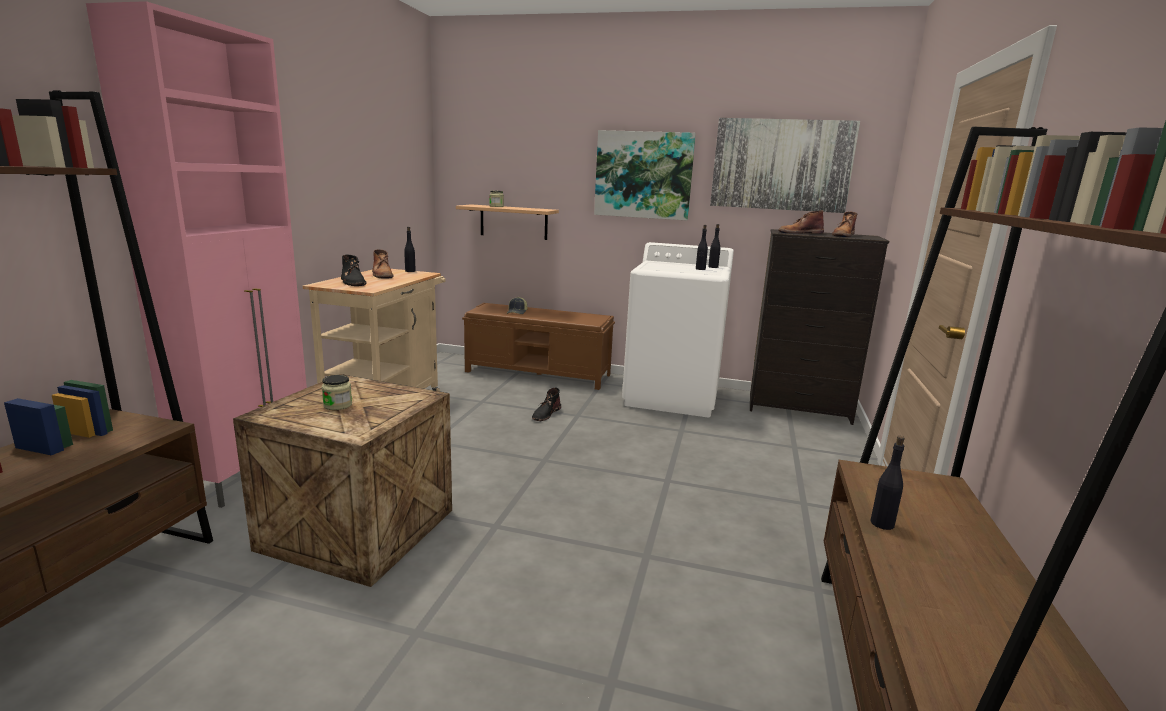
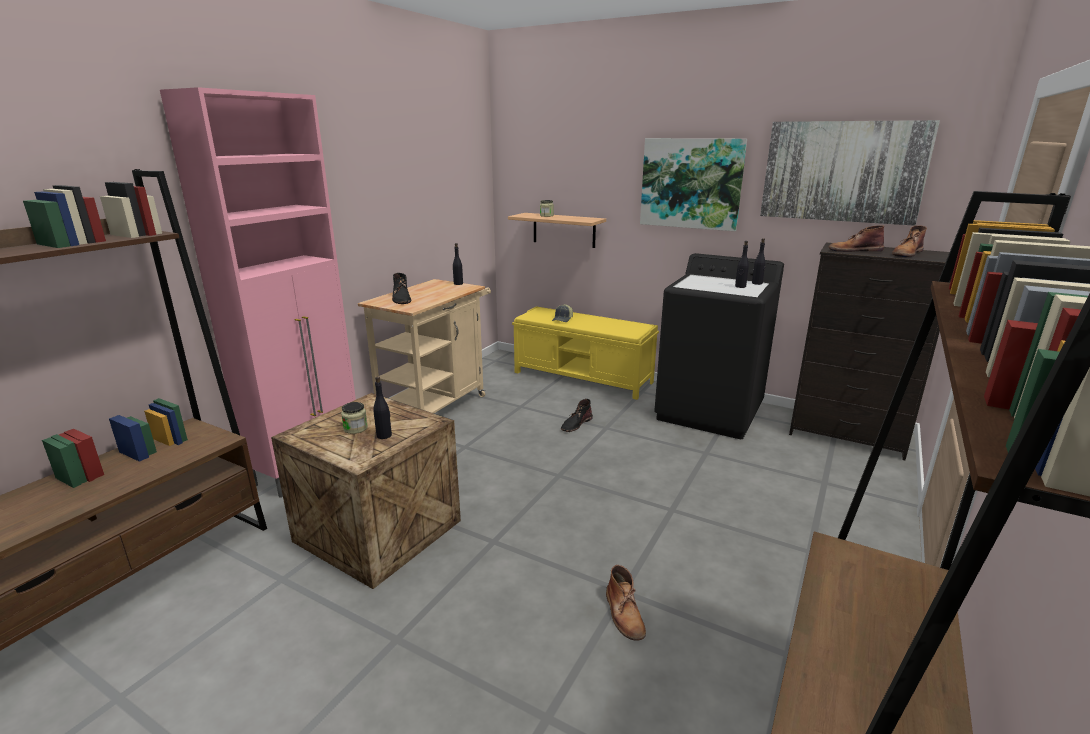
camera: 15 degrees right, 5 degrees up
brown boot [372,249,394,279] -> brown boot moved to [606,565,646,641]
brown bench [462,303,615,390] -> yellow bench [512,306,659,400]
white washing machine [622,242,734,417] -> black washing machine [654,253,784,439]
black bottle [870,436,905,530] -> black bottle moved to [373,376,392,439]

